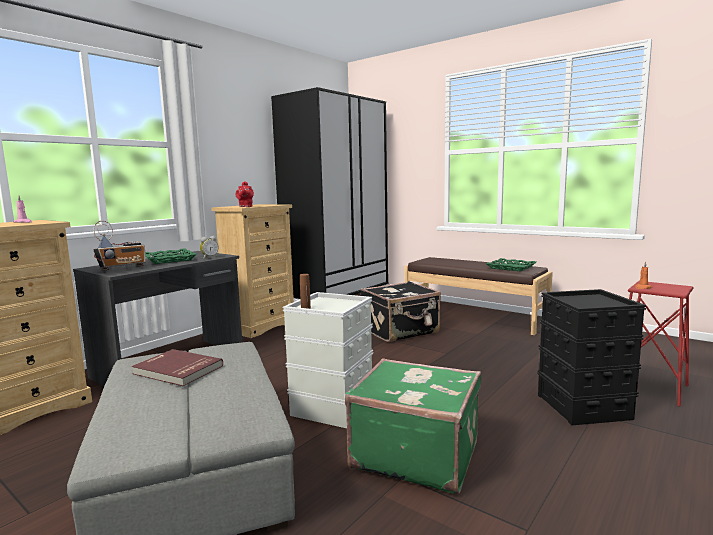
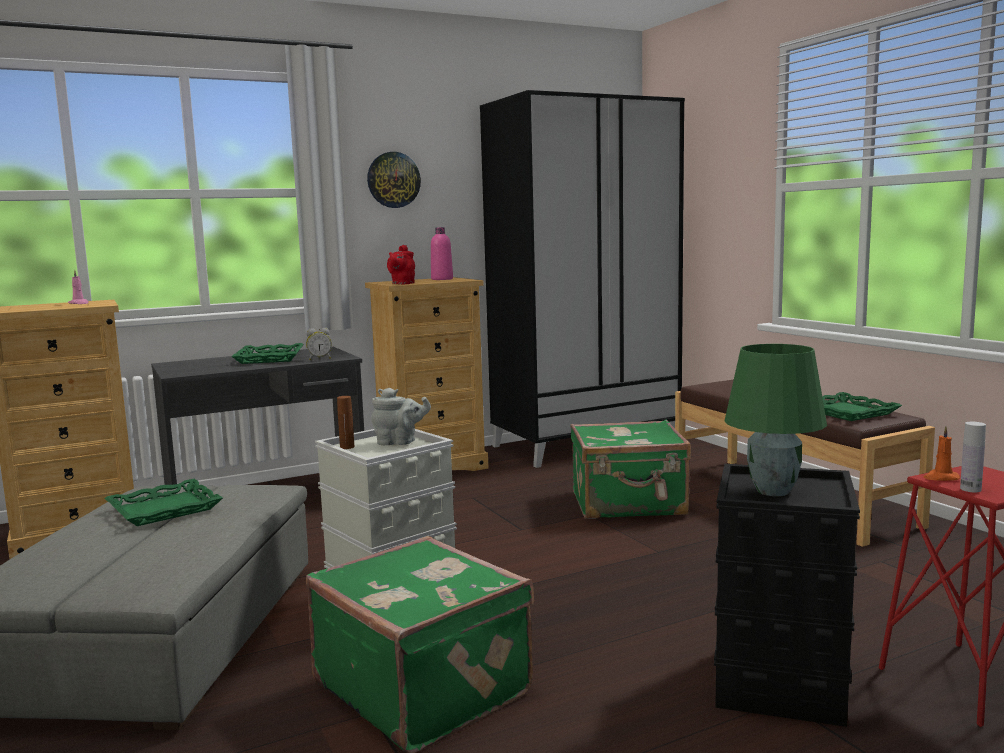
camera: 25 degrees right, 0 degrees up
radio [93,221,146,271] -> none
red book [132,349,223,386] -> green tray [105,479,223,526]
black suitcase [361,281,441,342] -> green suitcase [571,420,691,519]
none -> wall clock [367,152,421,208]
none -> grey teapot [371,388,431,445]
none -> pink bottle [431,227,453,280]
none -> green table lamp [724,344,827,496]
none -> white bottle [960,422,986,492]

